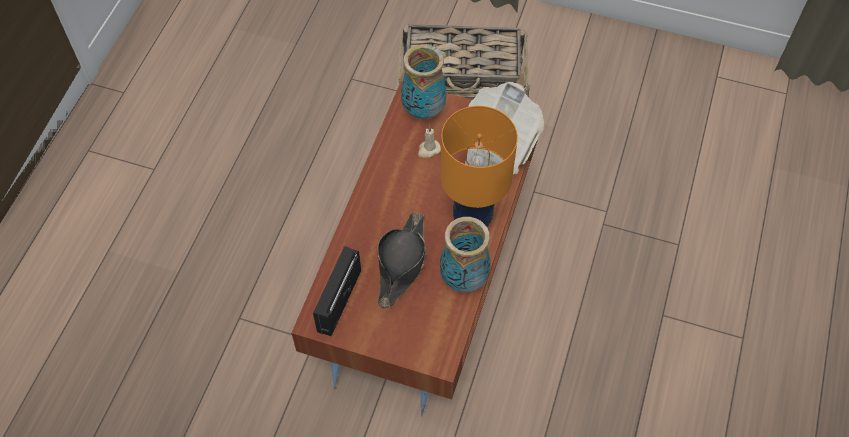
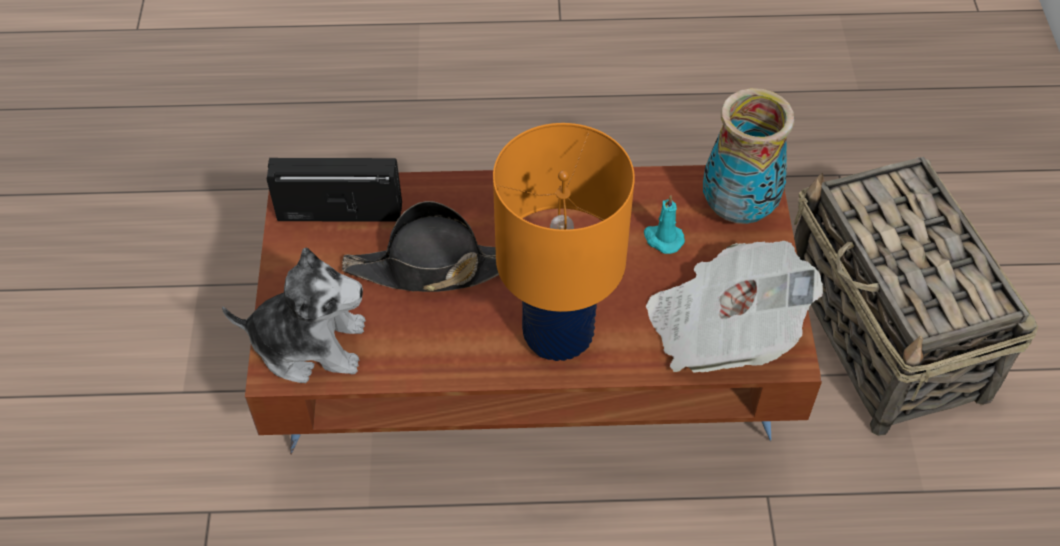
camera: 70 degrees right, 5 degrees down
beige candle [418,126,441,158] -> turquoise candle [644,195,685,254]
vase [440,217,491,292] -> none
none -> plush toy [222,248,366,383]

